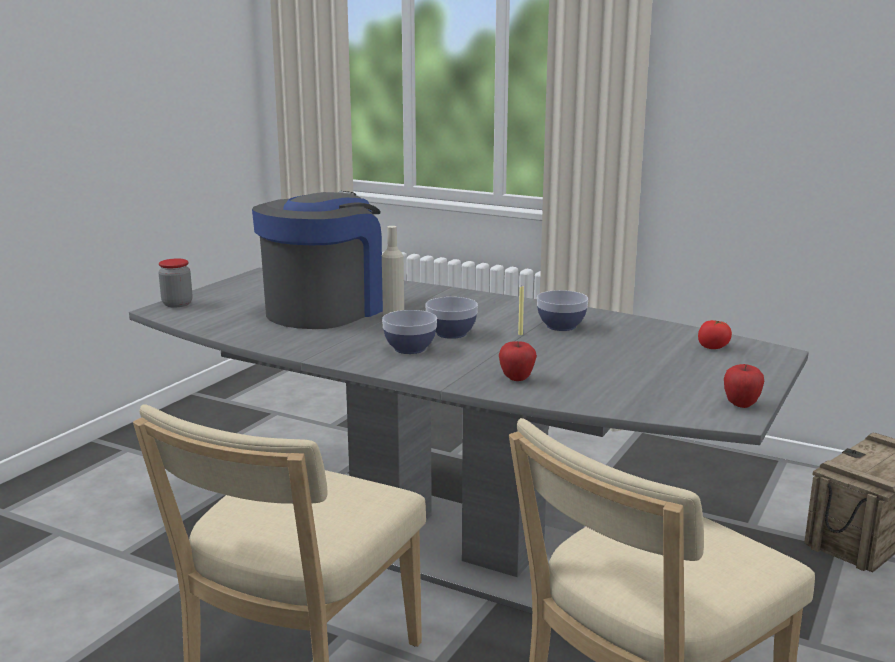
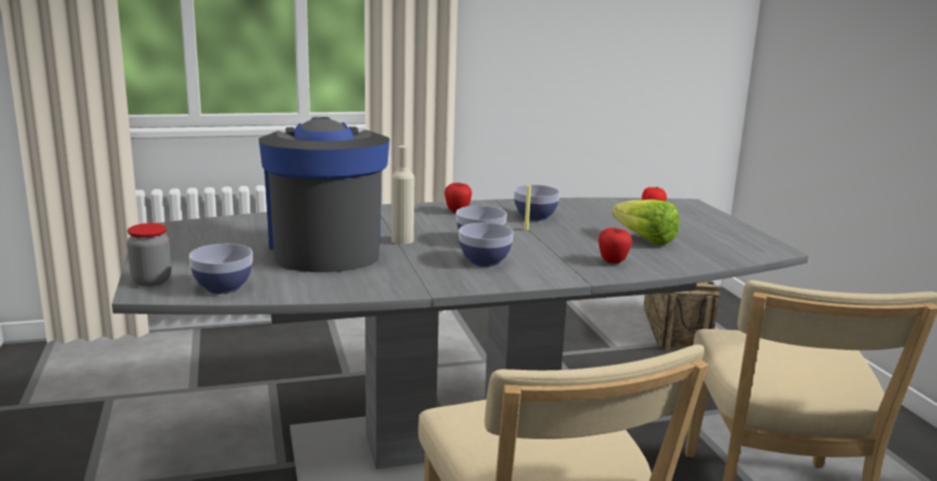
camera: 45 degrees left, 0 degrees up
apple [724,364,764,408] -> apple moved to [444,182,472,213]
none -> bowl [189,244,253,294]
none -> lettuce [612,199,679,245]

